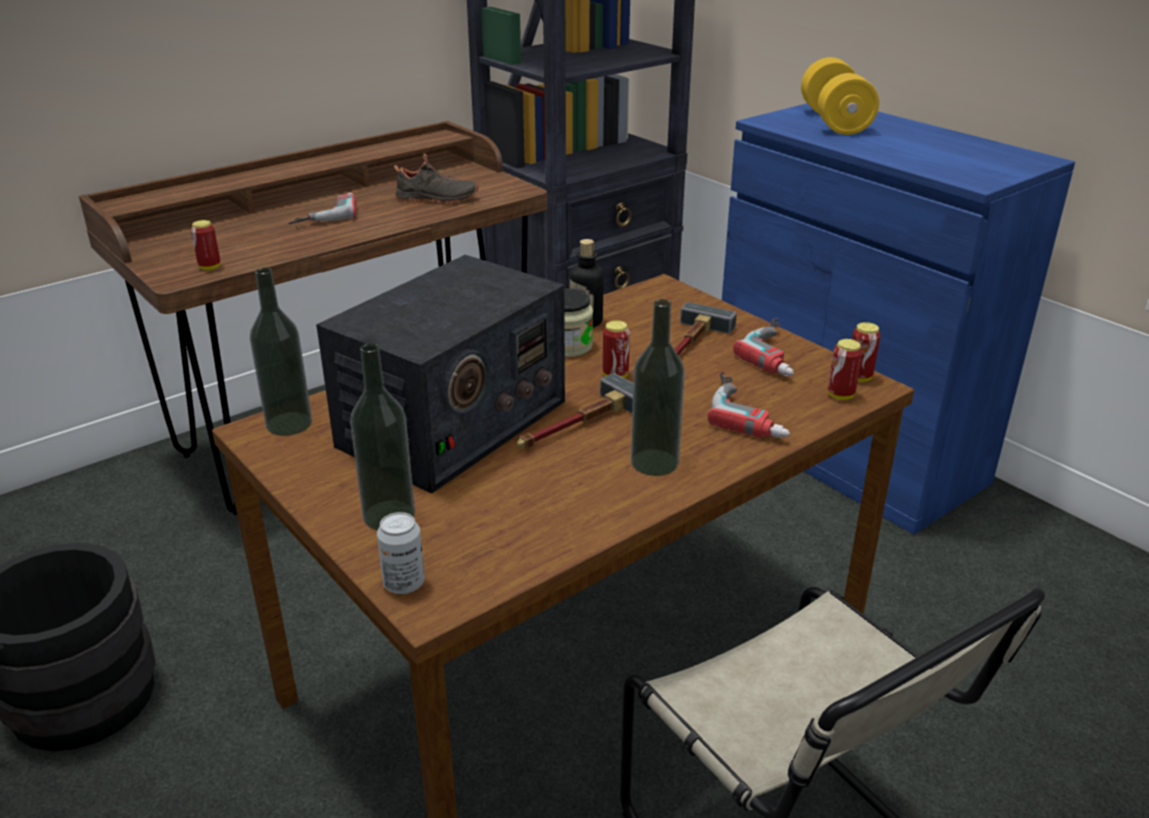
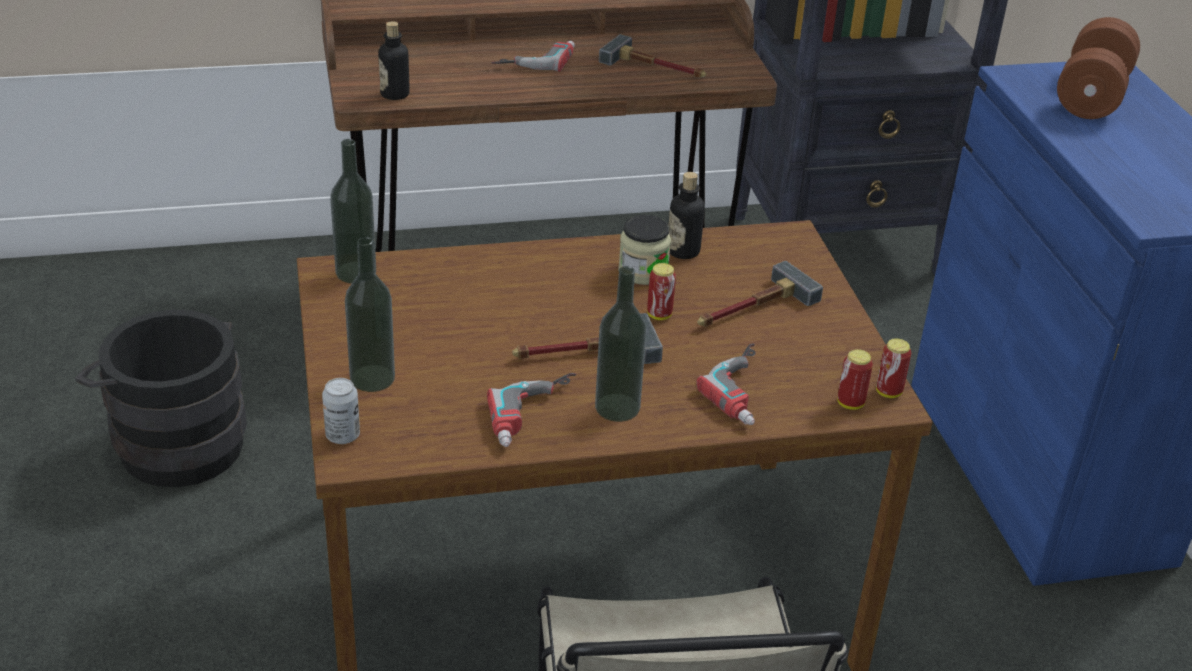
camera: 25 degrees right, 5 degrees up
can [191,220,221,270] -> bottle [379,21,410,100]
radio [316,255,565,494] -> none
black shoe [394,154,478,203] -> hammer [599,34,706,79]
power drill [733,318,794,376] -> power drill moved to [487,373,576,447]
yellow dumbbell [801,57,879,135] -> brown dumbbell [1057,17,1140,119]

